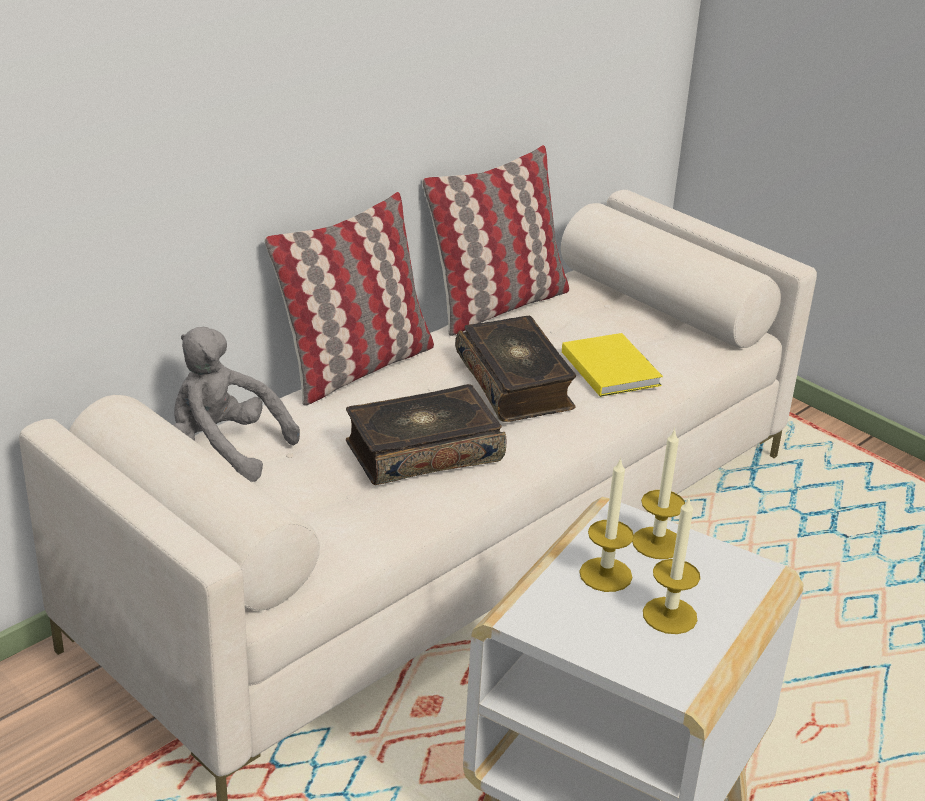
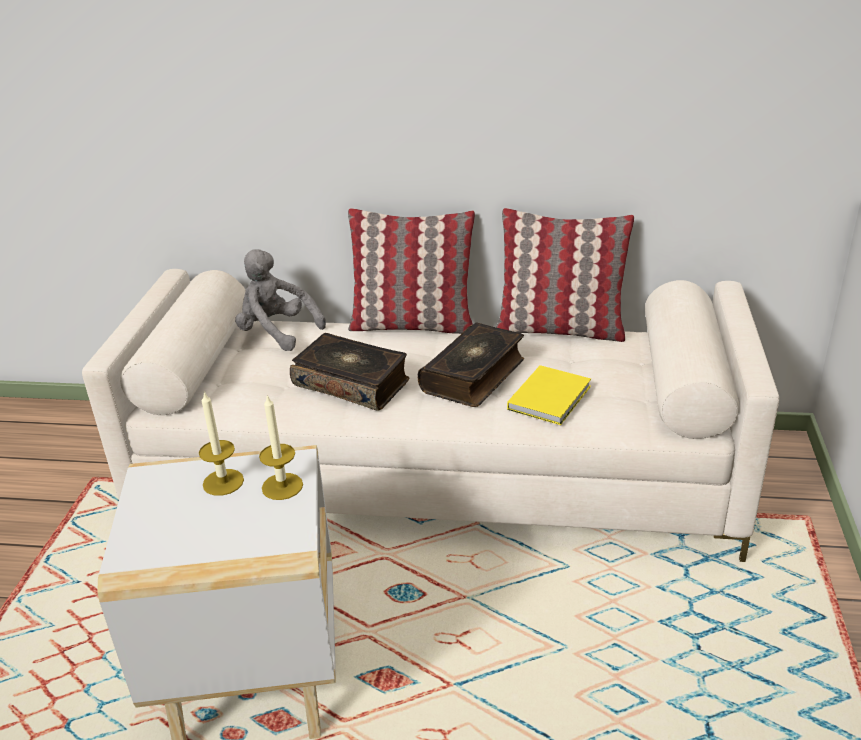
camera: 55 degrees right, 0 degrees up
grey plush toy [173,327,300,482] -> grey plush toy turned 45 degrees counterclockwise [235,249,326,351]
candle [643,498,700,634] -> none

